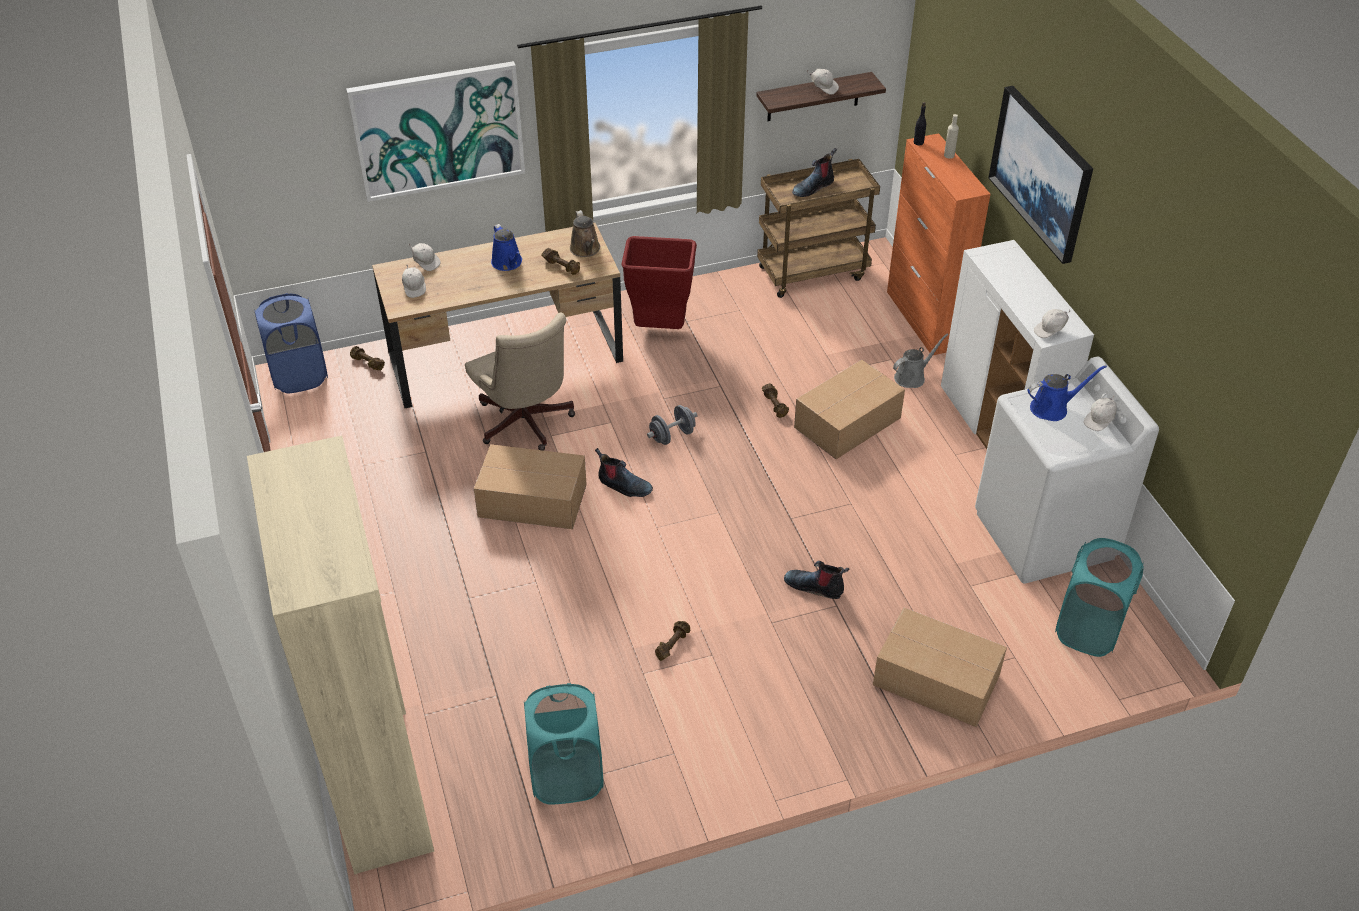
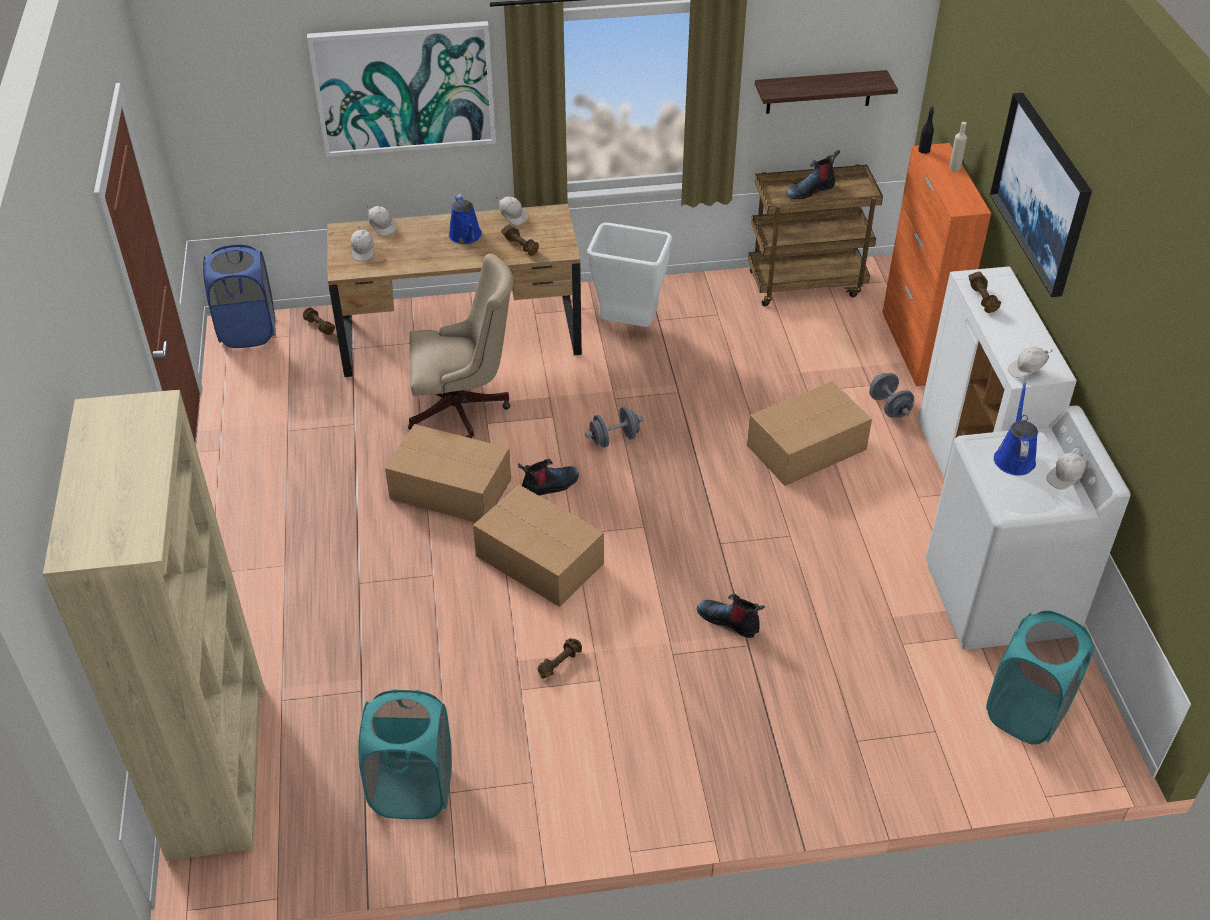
camera: 10 degrees right, 0 degrees up
beige office chair [465,312,575,451] -> beige office chair turned 75 degrees counterclockwise [408,253,514,438]
brown watering can [570,210,600,257] -> none
boot [595,448,653,497] -> boot turned 60 degrees counterclockwise [518,459,579,495]
red trash can [622,236,697,329] -> white trash can [587,222,672,327]
brown dumbbell [762,383,789,418] -> brown dumbbell moved to [968,272,1001,313]
white cap [806,69,839,95] -> white cap moved to [496,196,528,226]
cardboard box [873,607,1007,727] -> cardboard box moved to [473,485,604,607]
grey watering can [893,334,948,388] -> grey dumbbell [869,373,914,418]
blue watering can [1027,365,1107,421] -> blue watering can turned 75 degrees counterclockwise [994,383,1038,476]

